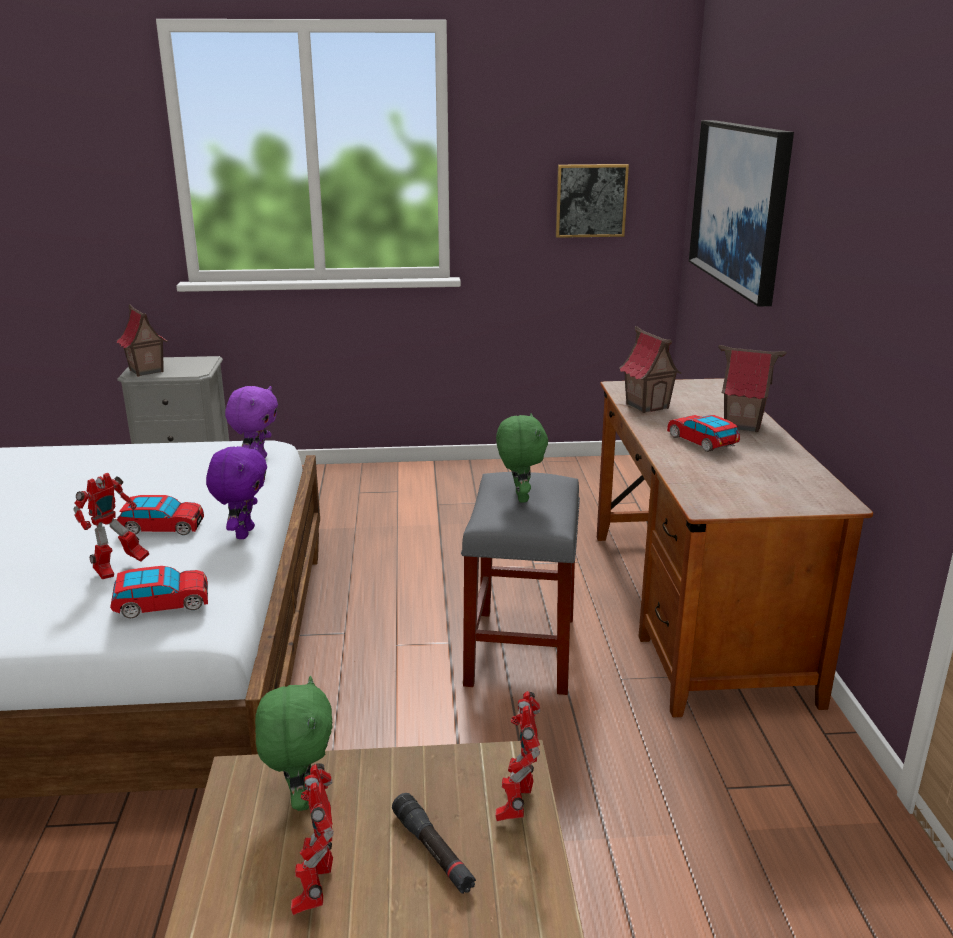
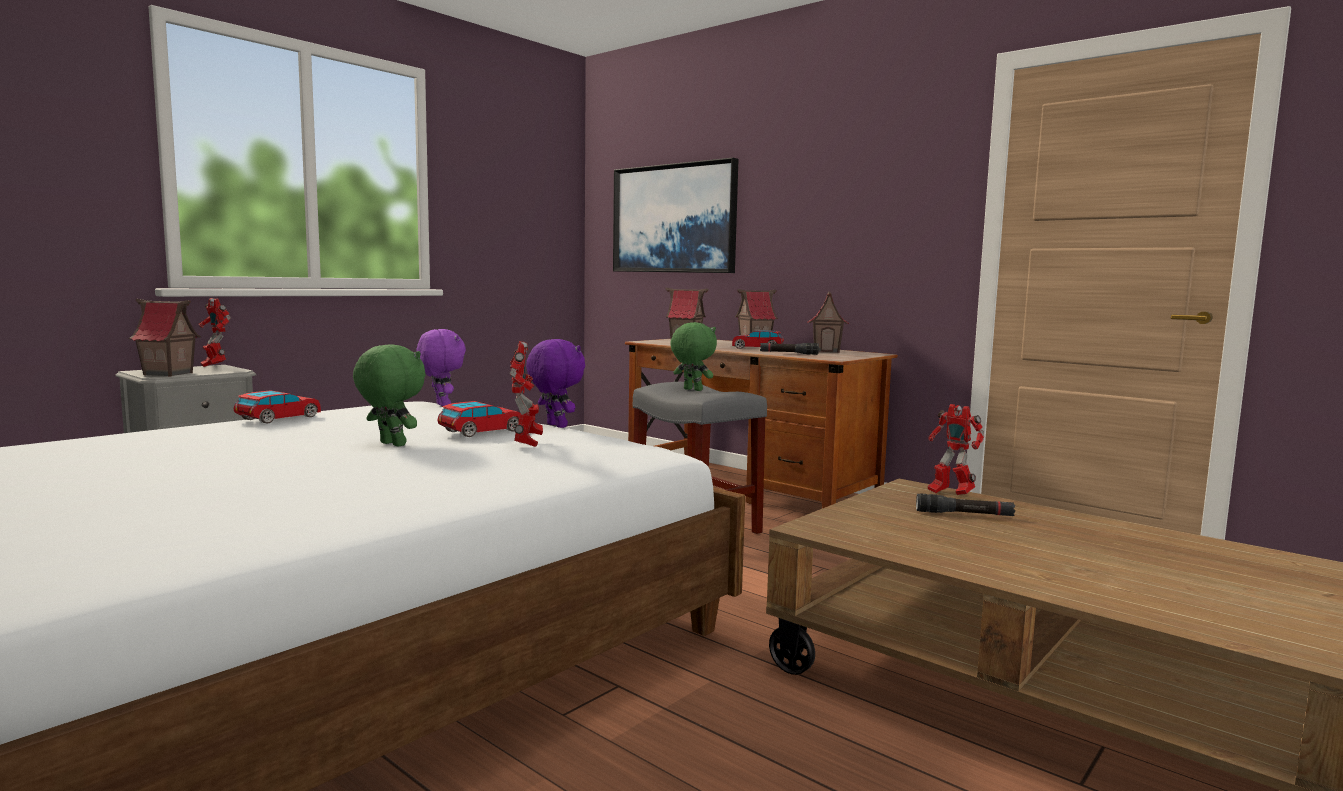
camera: 45 degrees left, 15 degrees down
toy car [110,566,208,618] -> toy car moved to [234,390,321,424]
green plush toy [255,676,333,811] -> green plush toy moved to [353,344,426,447]
toy robot [291,763,334,915] -> toy robot moved to [198,298,231,367]
picture [556,164,629,238] -> none
none -> black flashlight [760,343,819,355]
none -> toy house [807,291,849,353]

